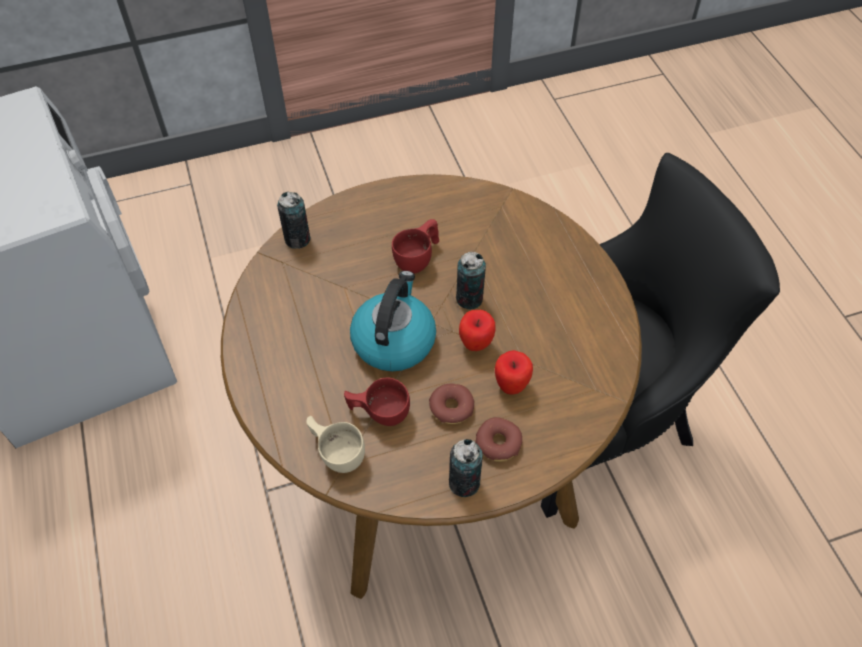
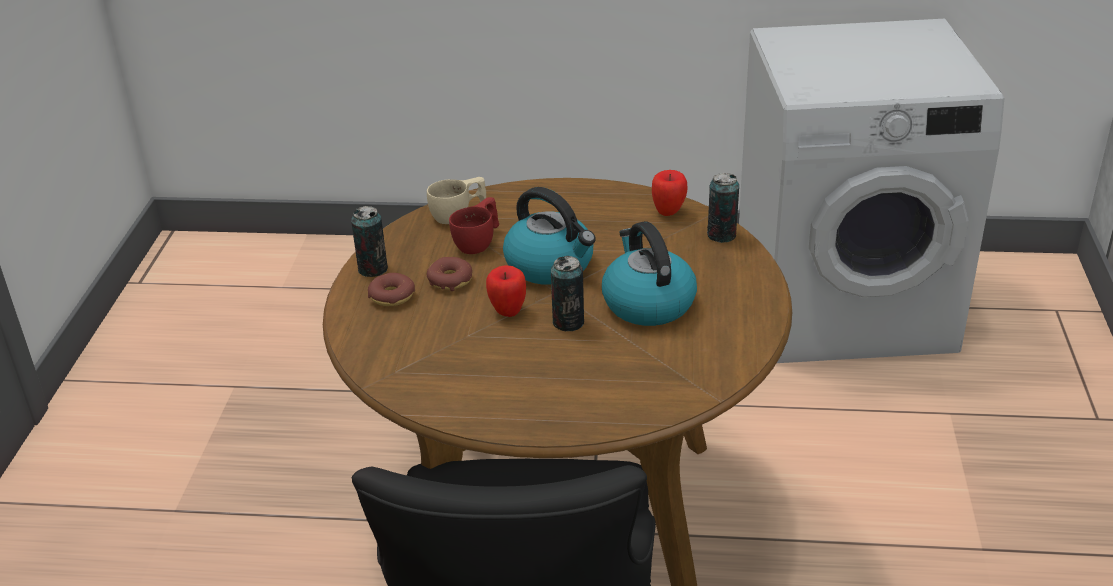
camera: 115 degrees right, 20 degrees down
red cup [392,219,439,274] -> kettle [602,221,697,326]
apple [495,350,533,395] -> apple moved to [652,170,687,216]

